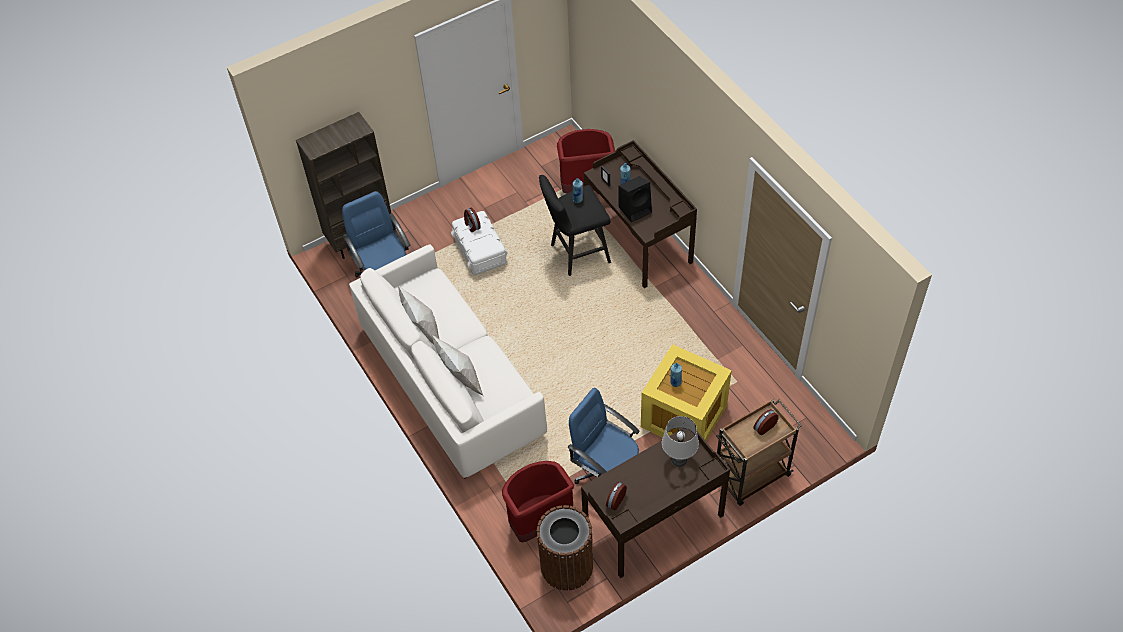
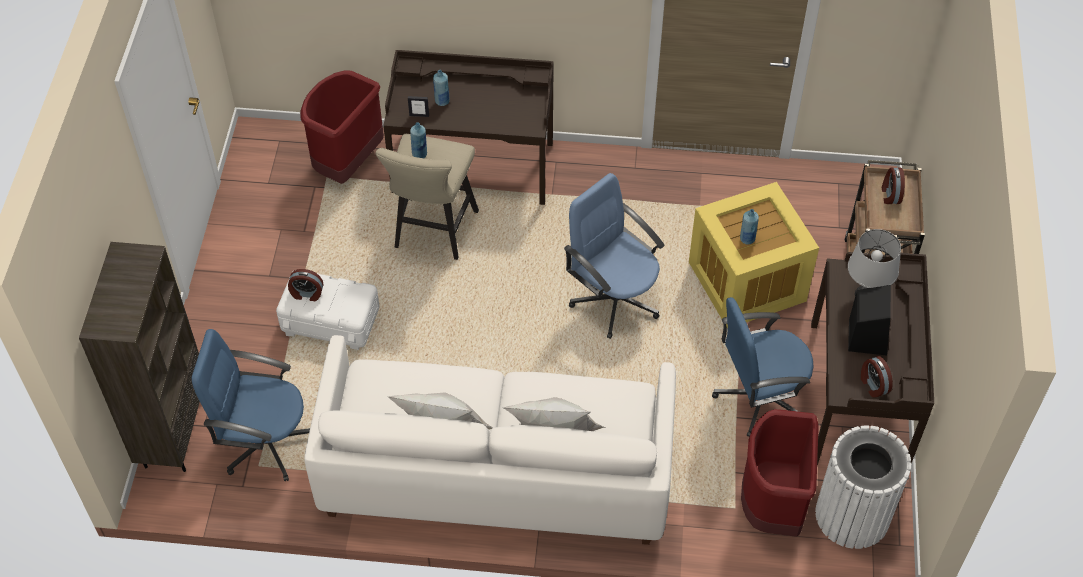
camera: 55 degrees left, 0 degrees up
brown trash can [536,505,593,591] -> white trash can [815,425,911,549]
black stool [539,175,611,276] -> beige stool [375,134,479,260]
black speaker [618,176,652,222] -> black speaker moved to [848,285,891,355]
none -> blue office chair [564,173,665,339]

